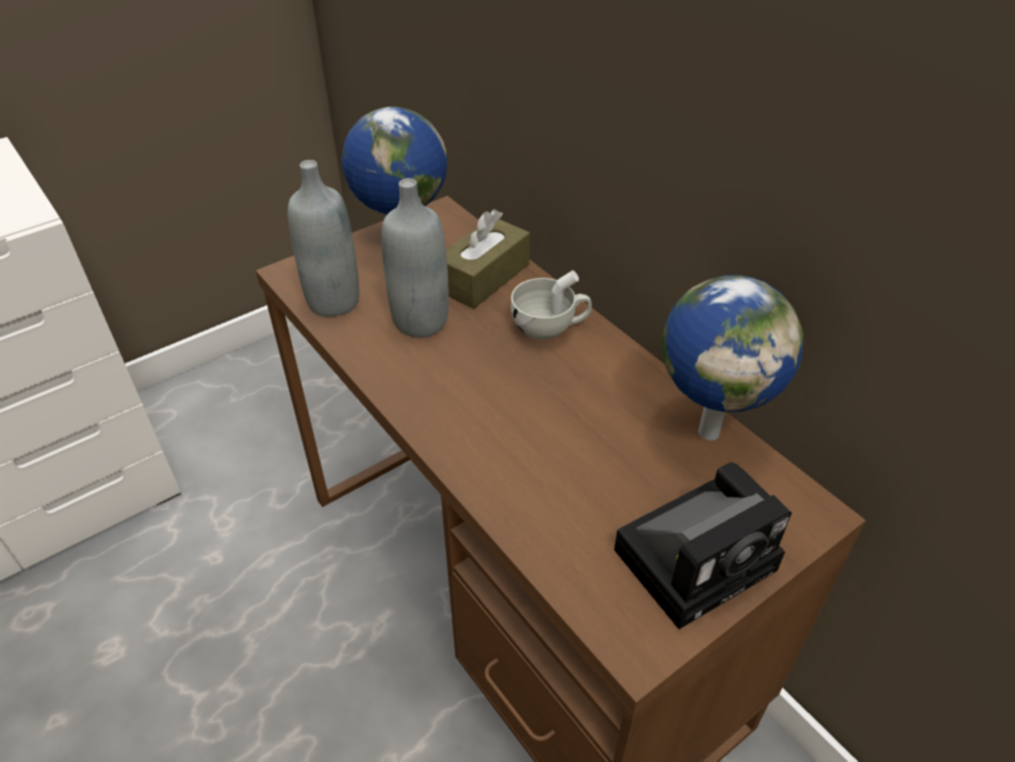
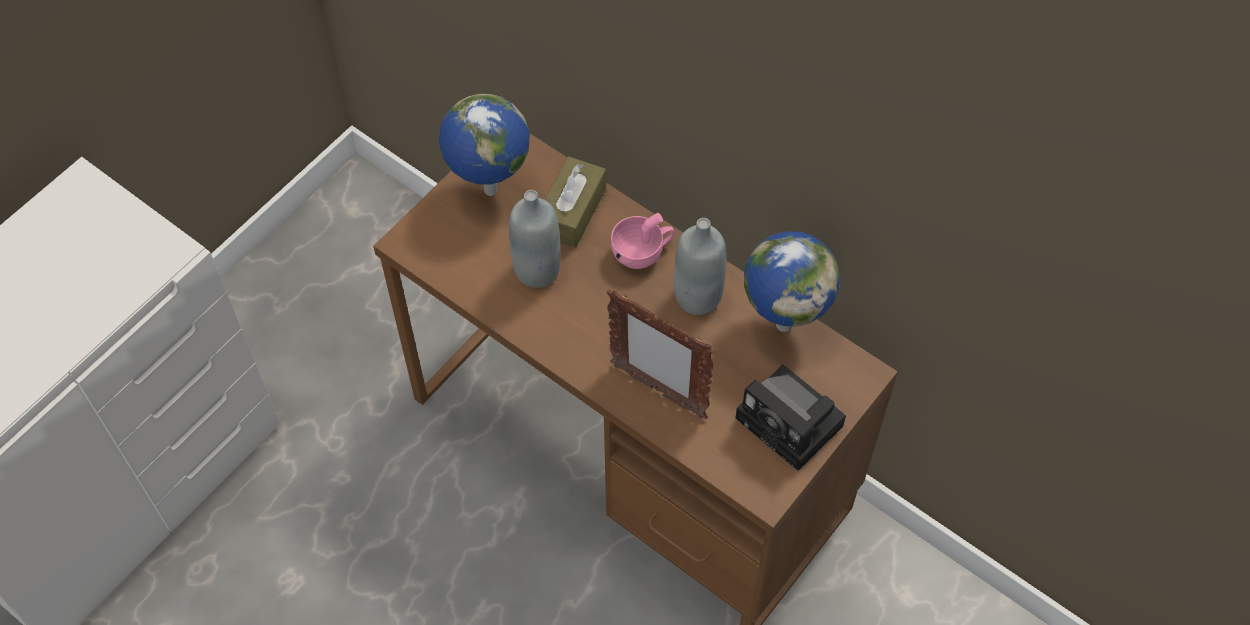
camera: 15 degrees left, 15 degrees up
grey bottle [288,160,359,317] -> grey bottle moved to [674,218,727,315]
white cup [511,270,592,340] -> pink cup [611,213,675,269]
camera [614,462,792,629] -> camera turned 90 degrees clockwise [736,365,846,471]
none -> picture frame [607,290,715,419]

